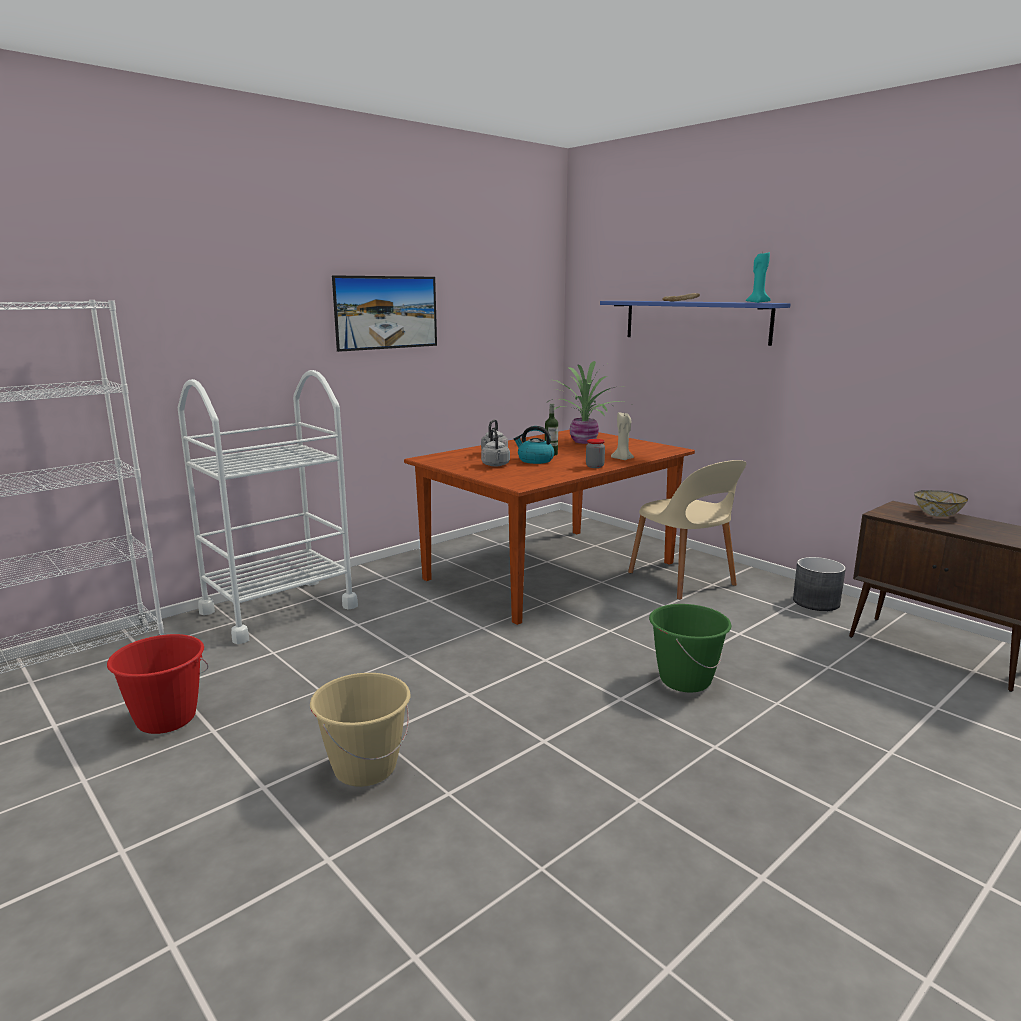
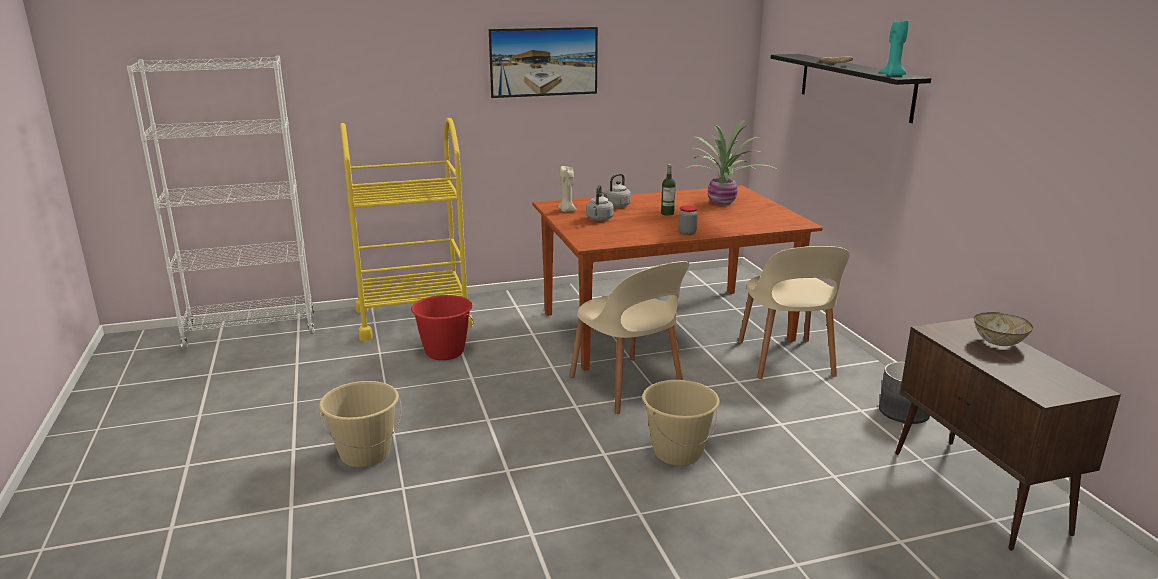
camera: 25 degrees right, 5 degrees up
red bucket [107,634,208,734] -> red bucket moved to [411,295,474,360]
white cart [178,370,358,644] -> yellow cart [340,118,473,341]
kettle [514,426,555,464] -> none
blue shelf [600,301,791,346] -> black shelf [771,54,931,123]
beige candle [611,412,634,460] -> beige candle moved to [558,166,577,212]
green bucket [649,604,732,692] -> beige bucket [642,380,720,466]
none -> beige chair [569,261,689,414]

